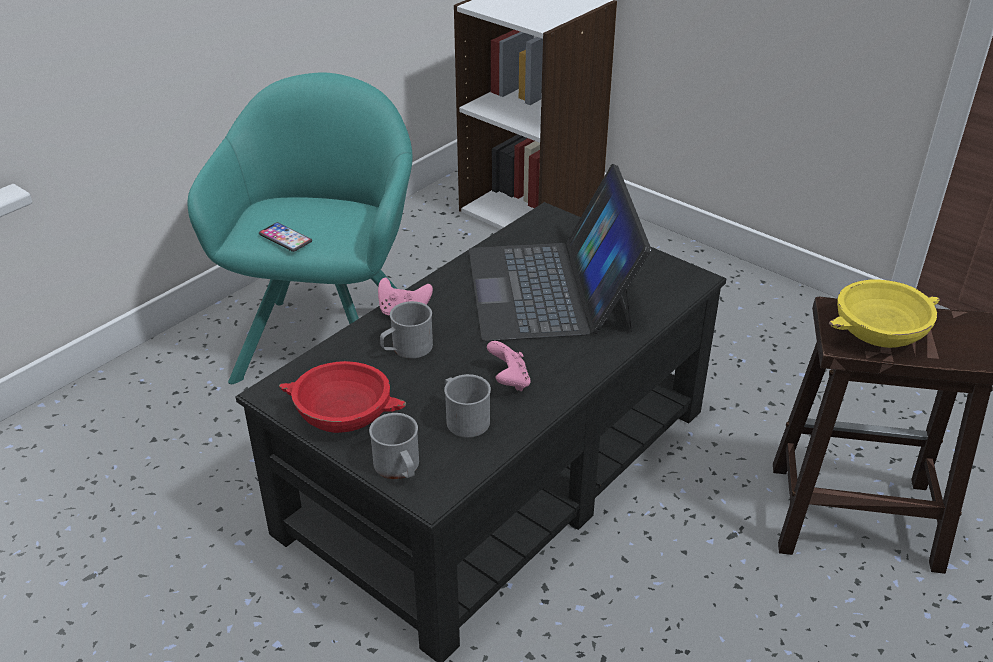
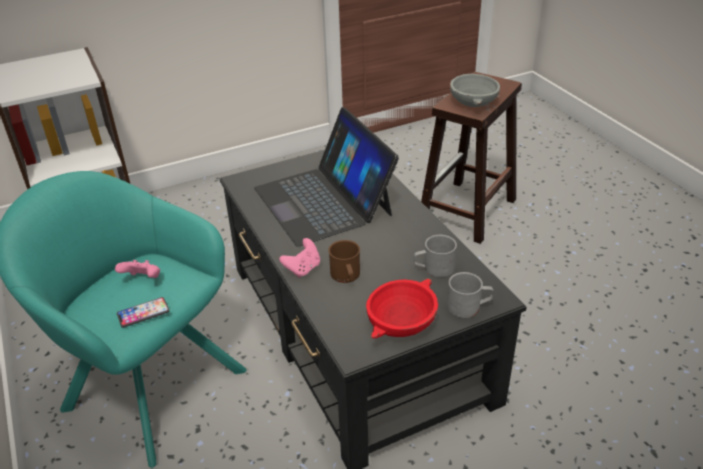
camera: 65 degrees left, 0 degrees up
grey mug [380,301,433,359] -> brown mug [328,240,360,283]
laptop [469,164,651,341] -> laptop turned 45 degrees clockwise [254,107,399,247]
pink game controller [487,341,531,391] -> pink game controller moved to [115,260,160,278]
yellow bowl [829,280,940,348] -> grey bowl [450,73,500,107]

